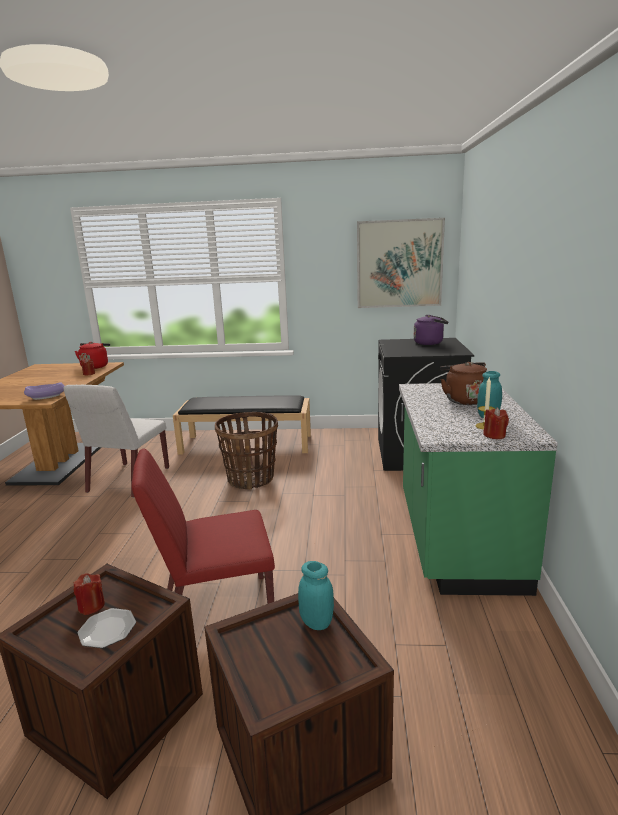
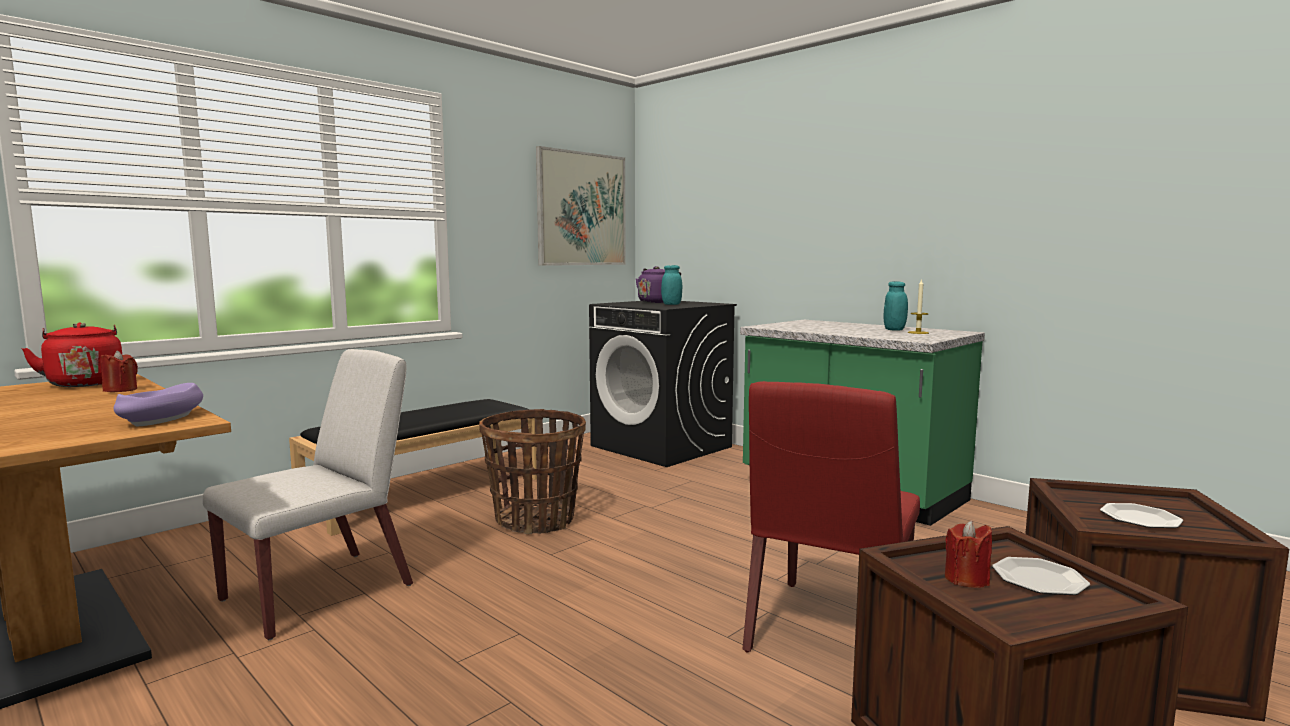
camera: 50 degrees left, 10 degrees down
white chair [64,385,169,498] -> white chair turned 105 degrees counterclockwise [203,349,413,640]
turquoise jar [298,561,334,630] -> turquoise jar moved to [661,265,682,305]
brown kettle [440,362,487,405] -> none
red candle [483,408,509,439] -> none
none -> plate [1100,503,1184,528]

